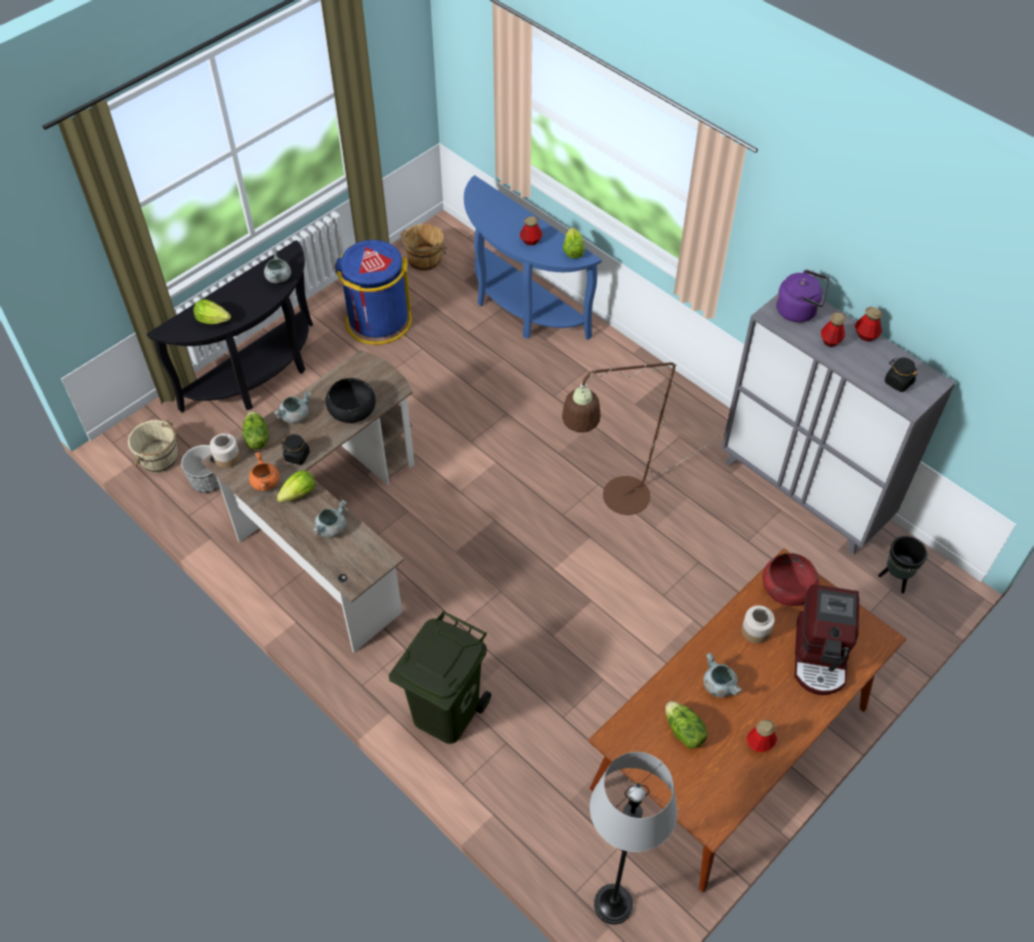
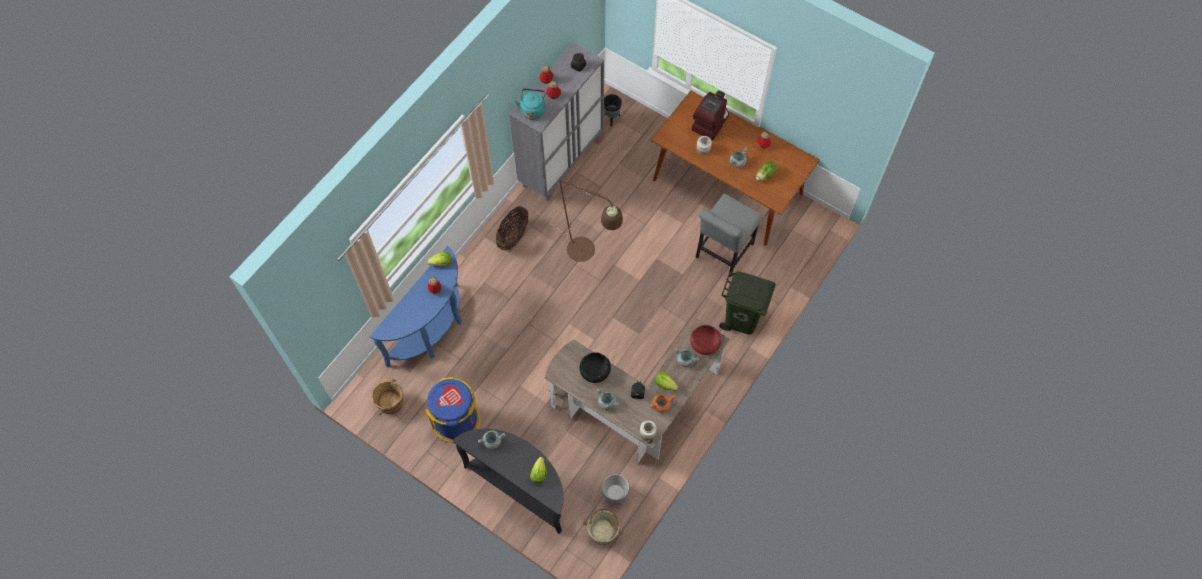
camera: 100 degrees left, 10 degrees up
lettuce [243,411,269,450] -> none
grey floor lamp [590,752,677,925] -> none
red bowl [762,553,819,606] -> red bowl moved to [690,325,721,355]
purple kettle [776,270,829,322] -> turquoise kettle [515,89,546,120]
coffee machine [794,584,859,695] -> coffee machine turned 60 degrees counterclockwise [692,91,729,140]
none -> basket [496,206,528,250]
none -> grey chair [696,194,762,277]

